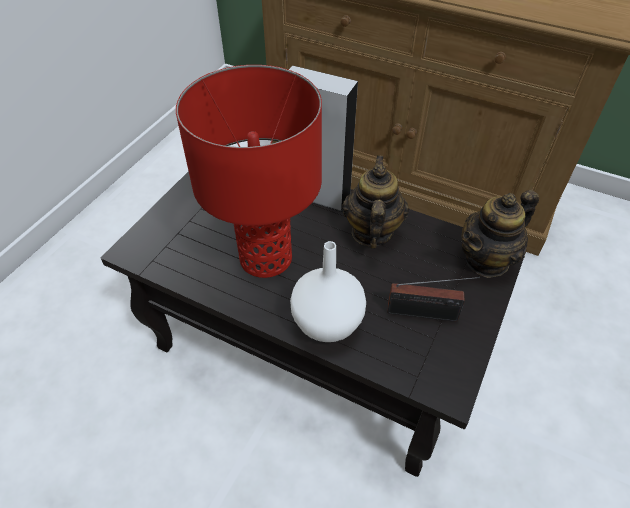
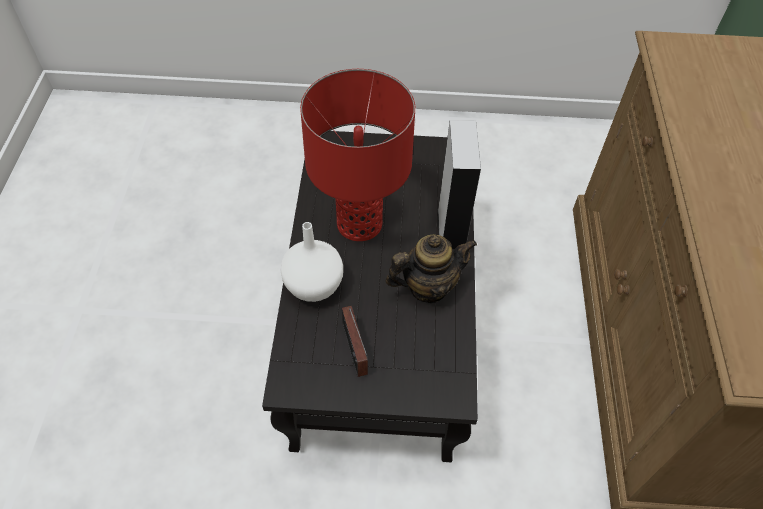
camera: 65 degrees right, 5 degrees up
teapot [461,190,539,278] -> none

